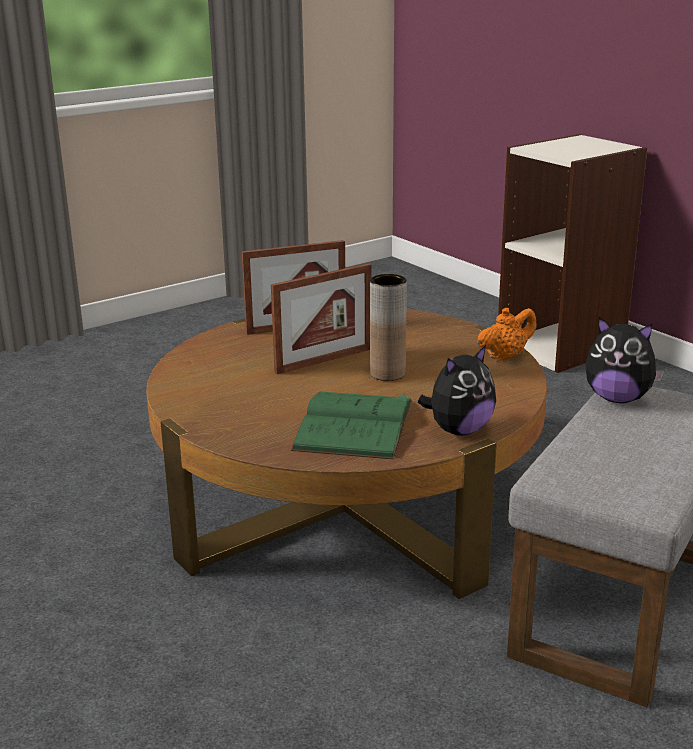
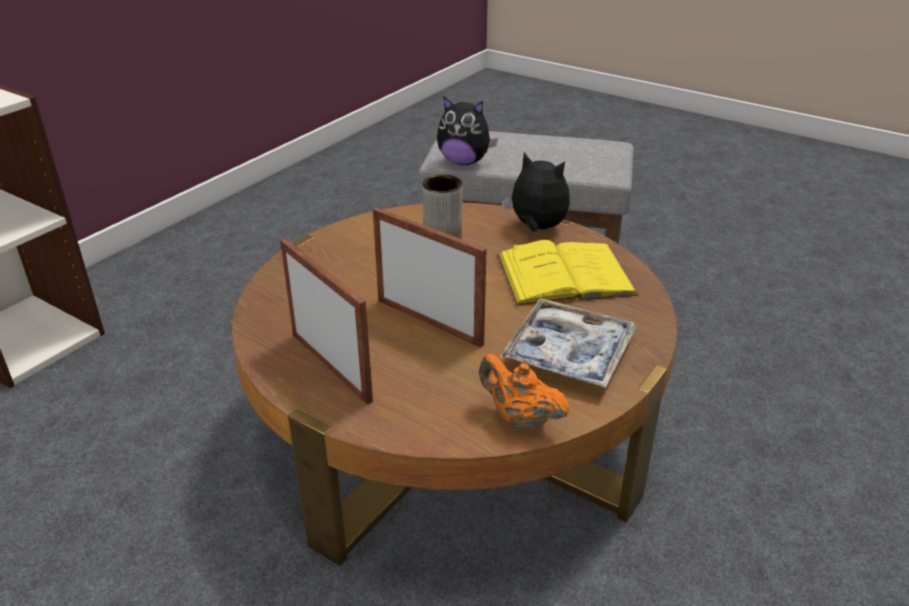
camera: 110 degrees left, 10 degrees up
green book [291,392,412,460] -> yellow book [497,240,638,305]
orange teapot [477,308,537,361] -> orange teapot moved to [479,354,570,430]
plush toy [586,317,665,403] -> plush toy turned 105 degrees clockwise [437,96,498,165]
none -> tray [500,298,636,388]

